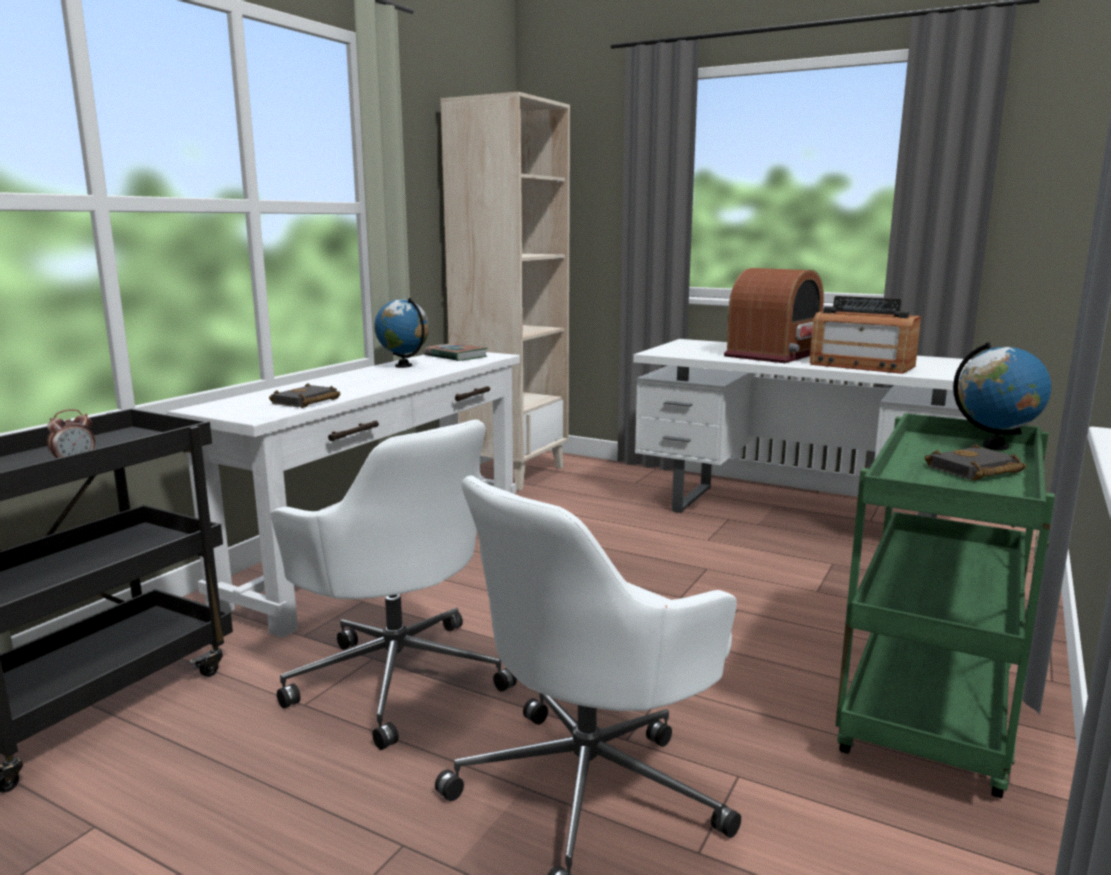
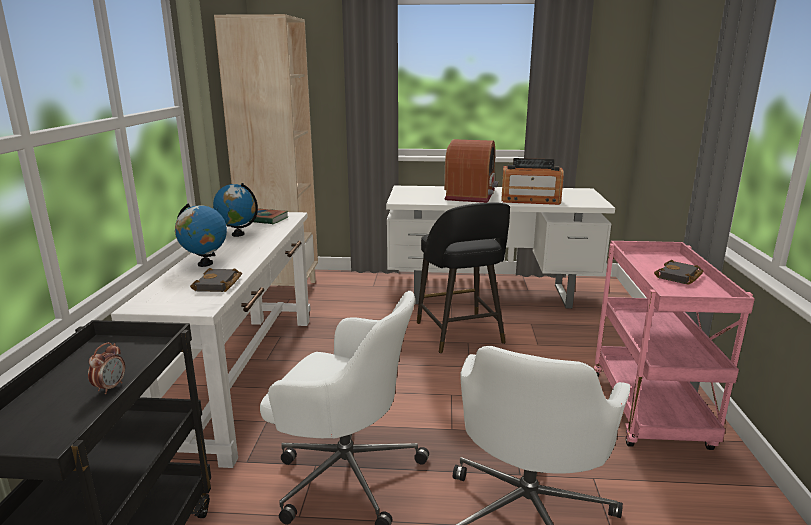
camera: 25 degrees left, 5 degrees up
green cart [835,413,1055,798] -> pink cart [594,241,755,450]
globe [953,342,1051,450] -> globe moved to [175,203,227,267]
none -> black stool [417,202,510,353]

